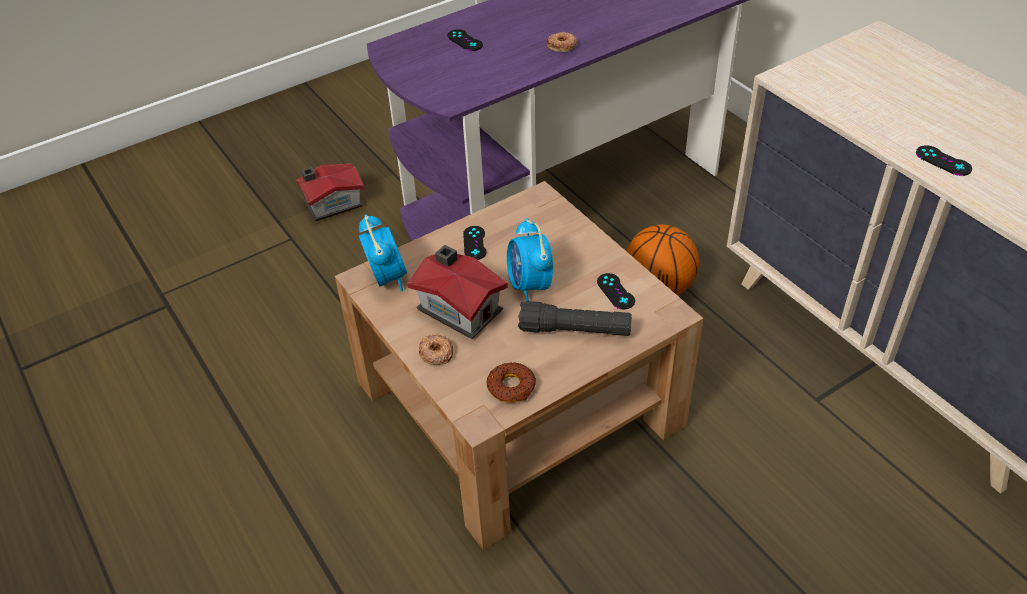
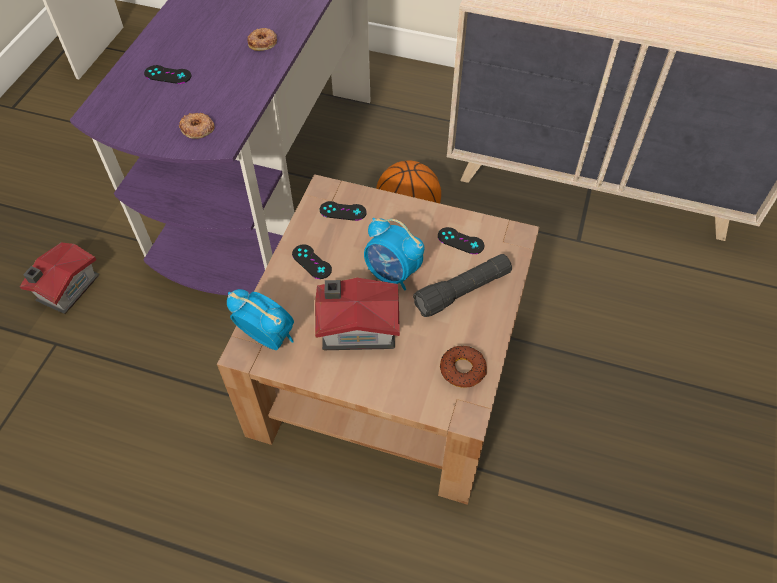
camera: 40 degrees left, 10 degrees up
donut [419,334,454,365] -> donut moved to [179,113,214,139]
black game controller [916,145,972,176] -> black game controller moved to [320,201,367,221]

